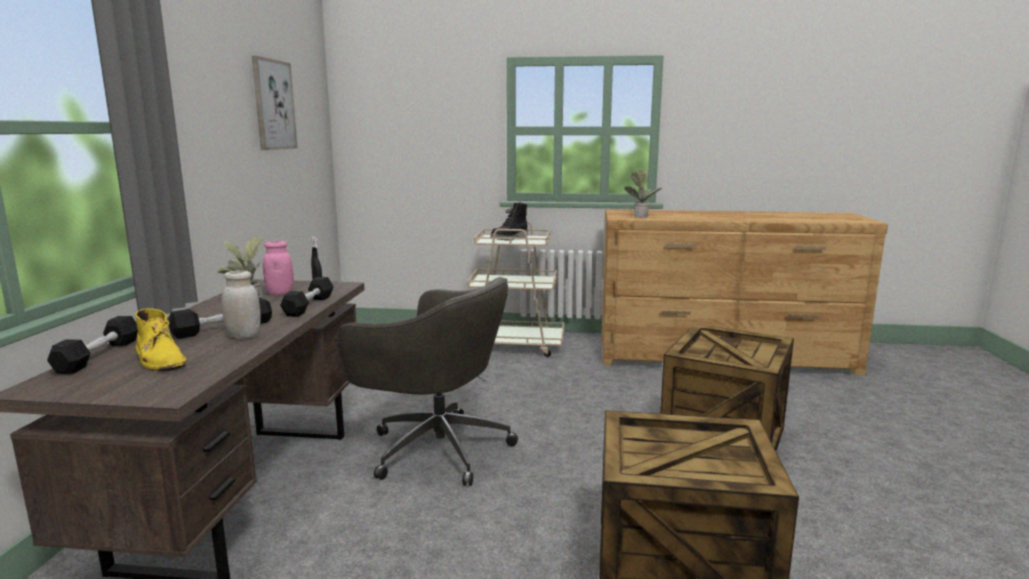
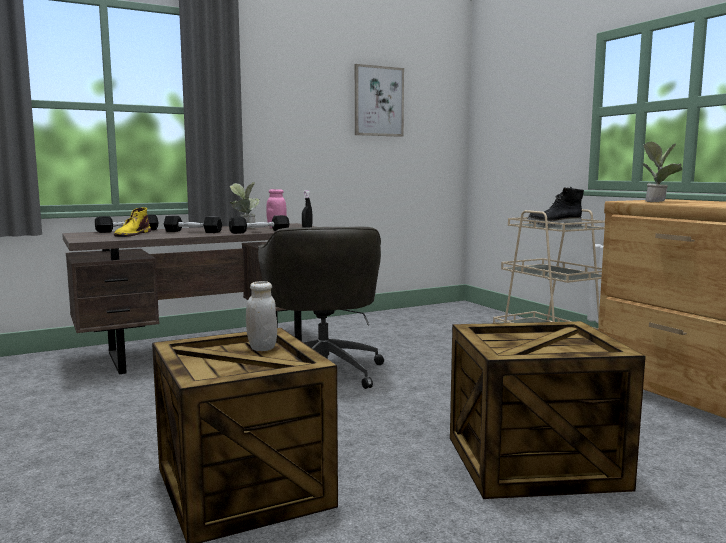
camera: 55 degrees right, 5 degrees down
white jar [222,270,261,339] -> white jar moved to [246,281,277,351]

